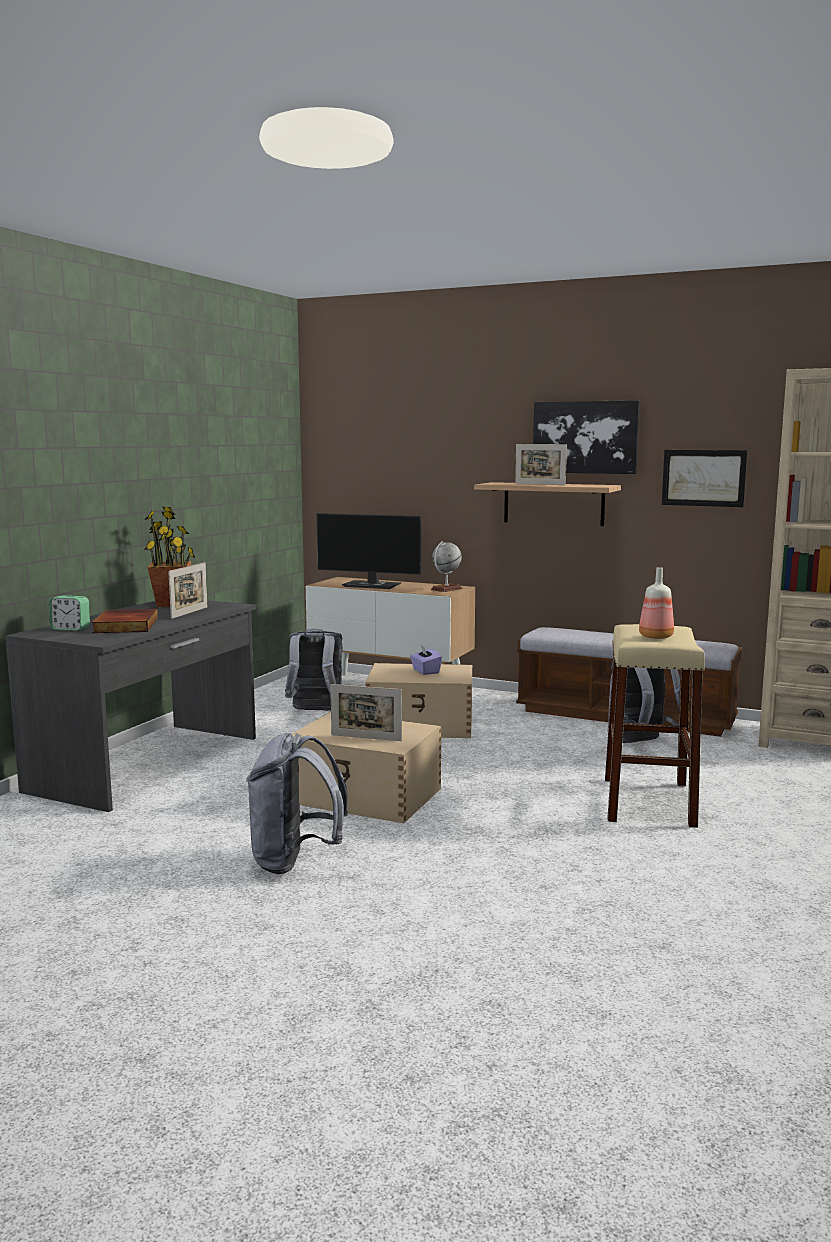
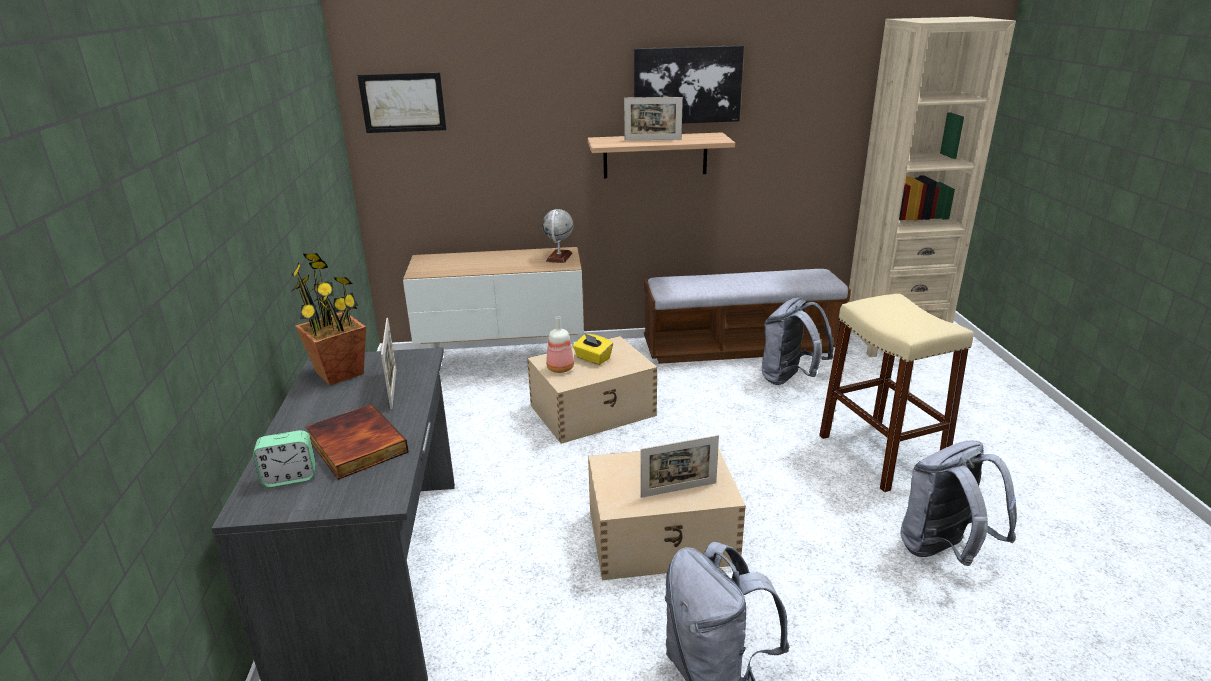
camera: 30 degrees left, 15 degrees up
grey backpack [285,629,343,711] -> grey backpack moved to [901,440,1017,566]
monitor [316,513,421,589] -> none
purple tissue box [410,644,442,675] -> yellow tissue box [573,333,613,365]
bottle [639,567,674,639] -> bottle moved to [546,316,574,373]
picture [662,450,747,507] -> picture moved to [357,72,446,133]

